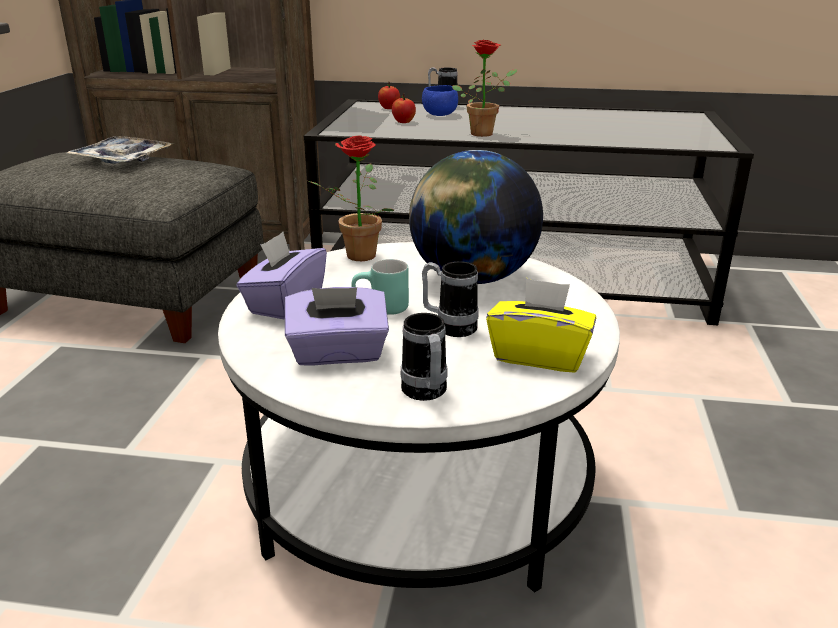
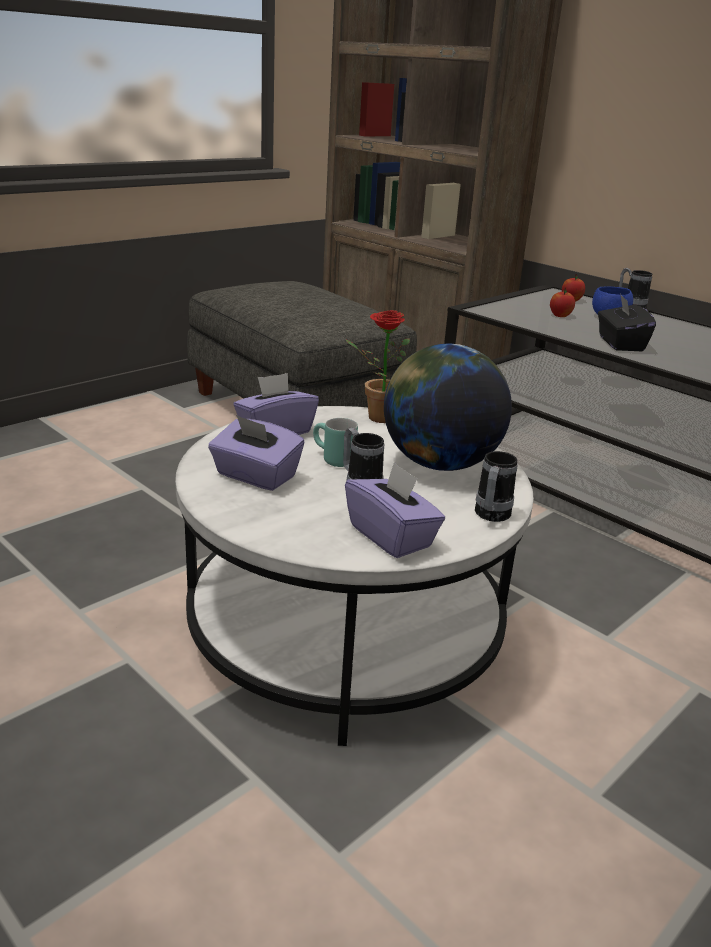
camera: 35 degrees right, 0 degrees up
tray [67,136,174,163] -> none
mug [401,313,448,401] -> mug moved to [475,451,518,522]
potted plant [452,39,517,137] -> black tissue box [598,294,656,351]
yellow tissue box [486,278,596,373] -> purple tissue box [345,462,445,558]

